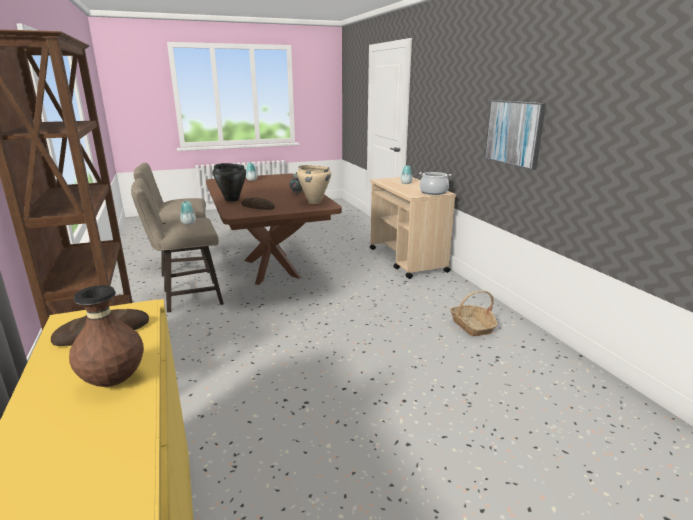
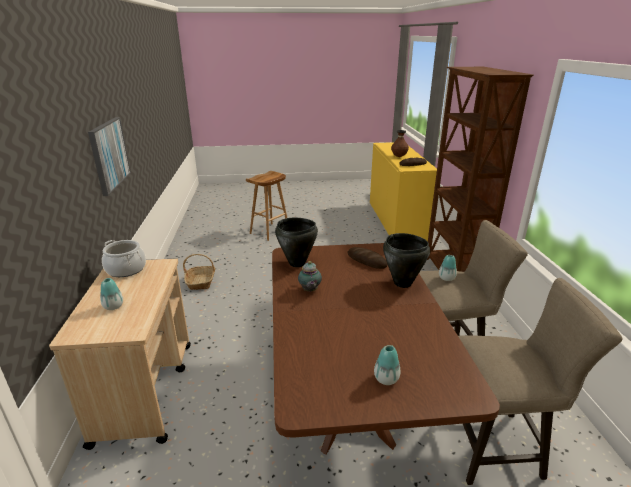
camera: 165 degrees left, 5 degrees up
beige cooking pot [297,165,331,204] -> black cooking pot [275,218,318,267]
none -> brown stool [246,171,287,241]

